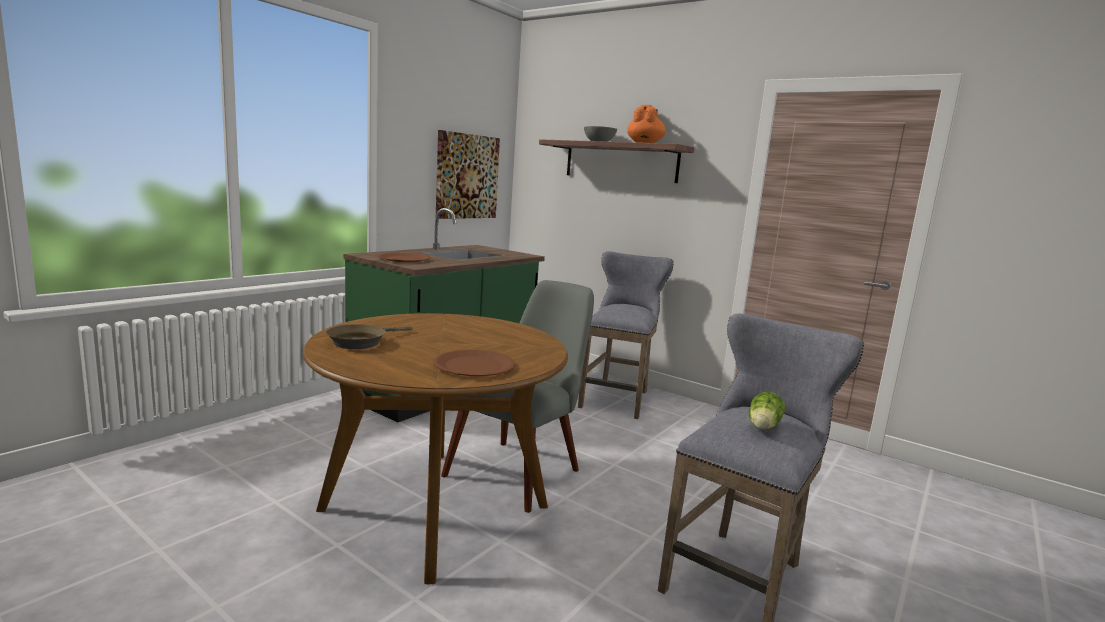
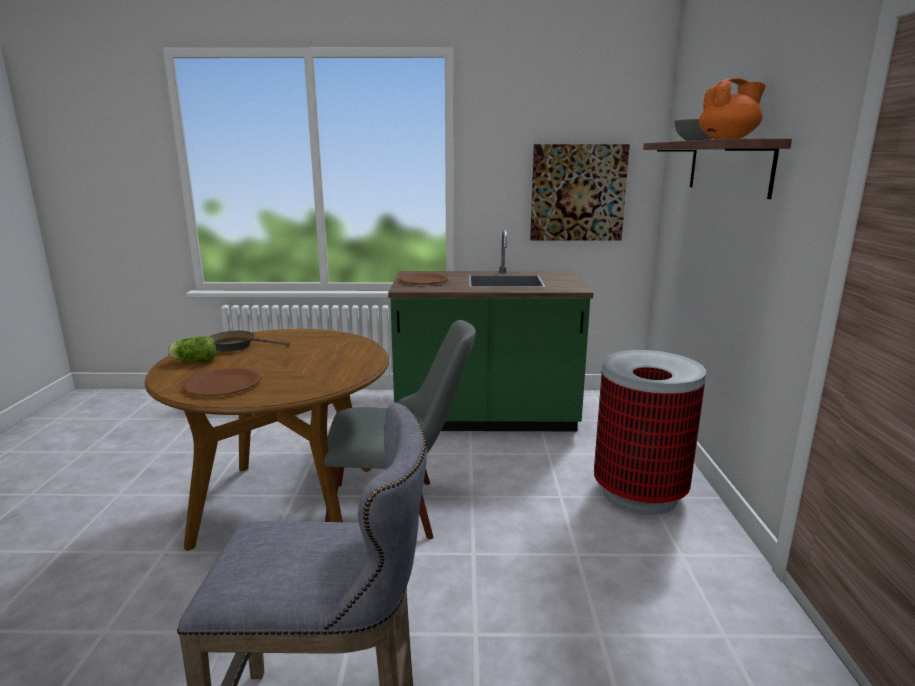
camera: 55 degrees right, 5 degrees up
grey stool [578,251,674,419] -> trash can [594,350,706,515]
lettuce [749,392,785,430] -> lettuce moved to [167,336,216,362]

